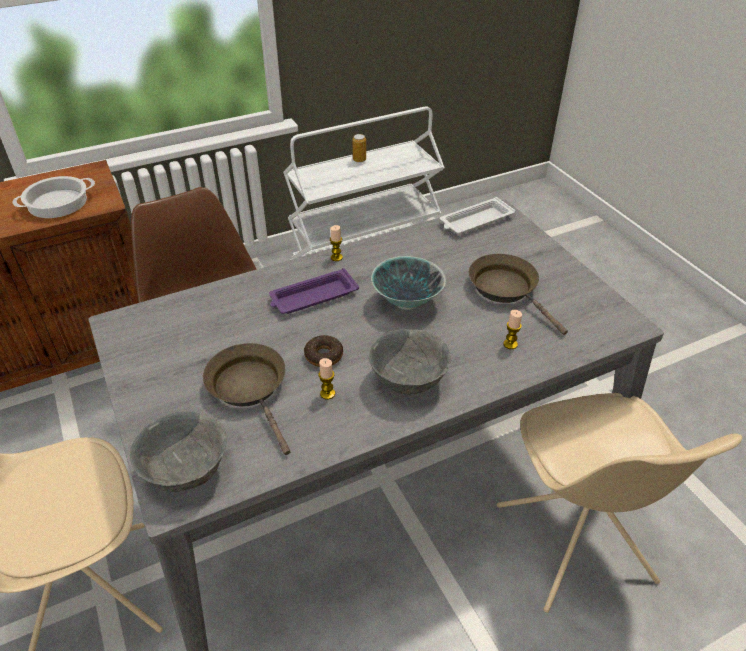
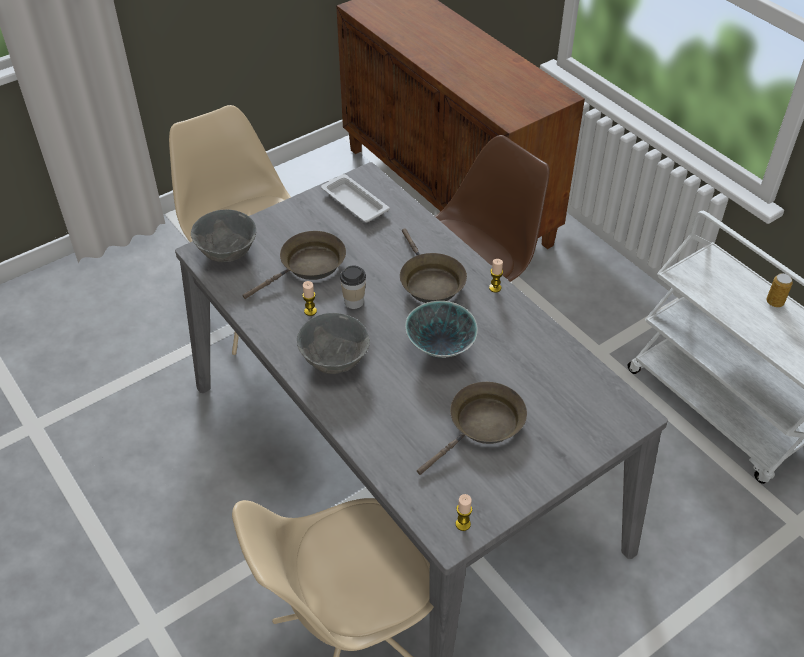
camera: 80 degrees right, 5 degrees up
cooking pot [12,176,95,218] -> none
purple tray [269,268,359,314] -> brown frying pan [400,228,467,303]
donut [304,335,343,367] -> cup [340,265,366,309]
white tray [440,197,516,235] -> white tray moved to [321,174,390,222]
candle [503,310,522,349] -> candle moved to [455,494,472,531]

